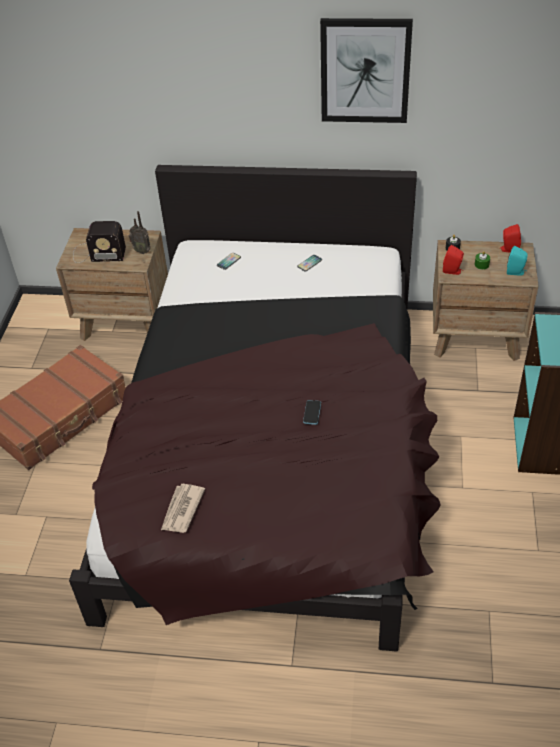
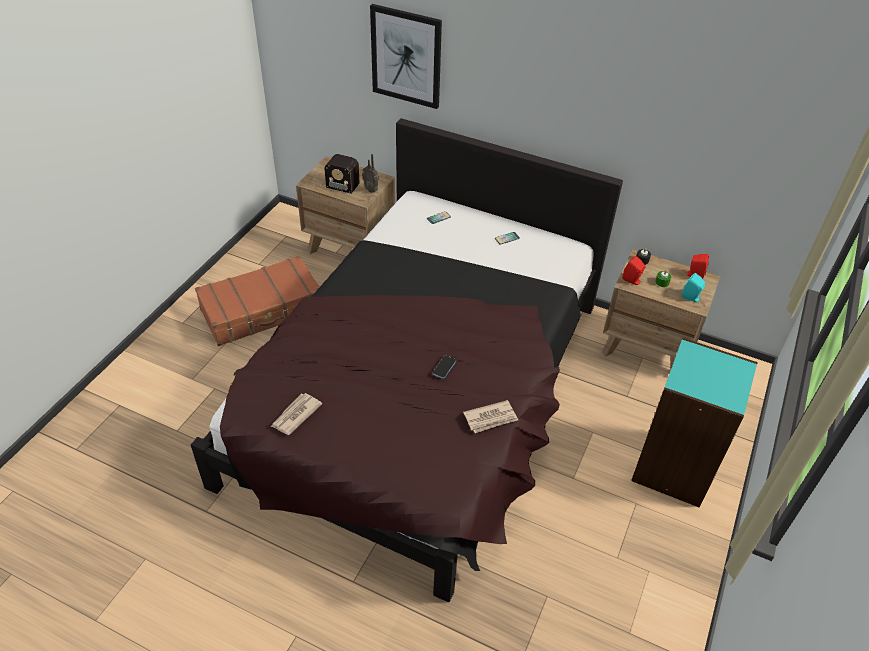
camera: 15 degrees right, 0 degrees up
picture [320,18,413,123] -> picture moved to [370,4,442,109]
none -> newspaper [463,400,518,433]

